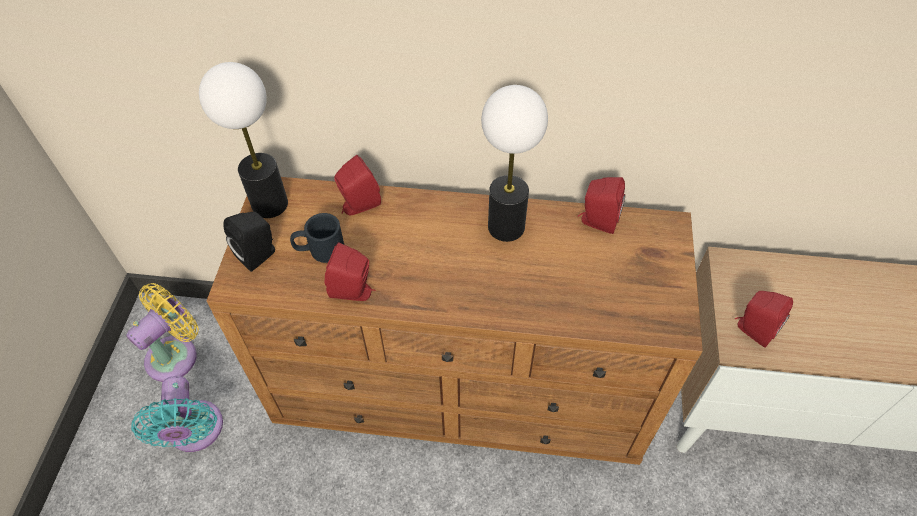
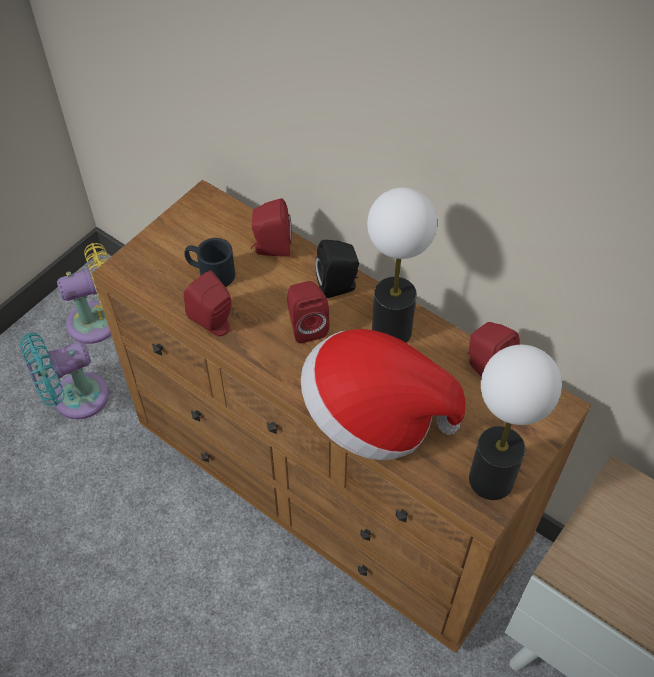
camera: 30 degrees right, 0 degrees up
turquoise fan [131,376,223,452] -> turquoise fan turned 45 degrees clockwise [20,332,109,419]
table lamp [199,62,288,218] -> table lamp moved to [469,345,562,500]
black speaker [223,212,275,272] -> black speaker moved to [315,240,359,298]
red speaker [735,291,793,348] -> red speaker moved to [287,281,330,343]
none -> hat [301,329,465,460]

